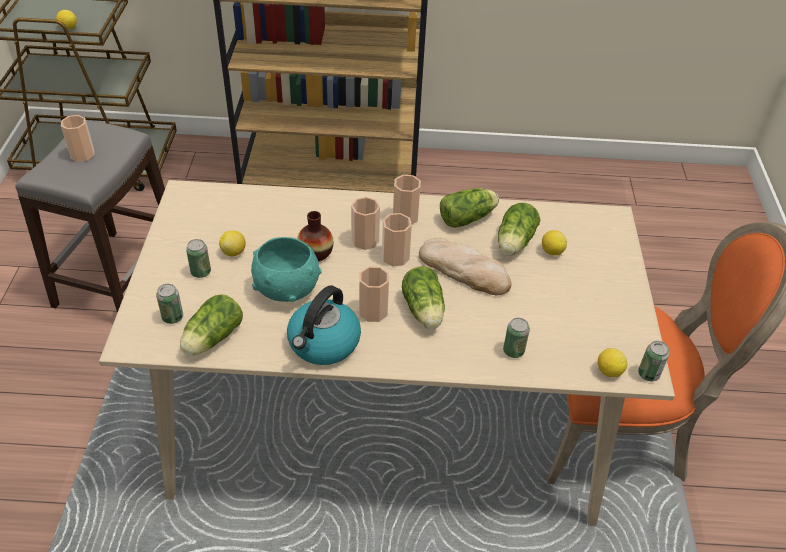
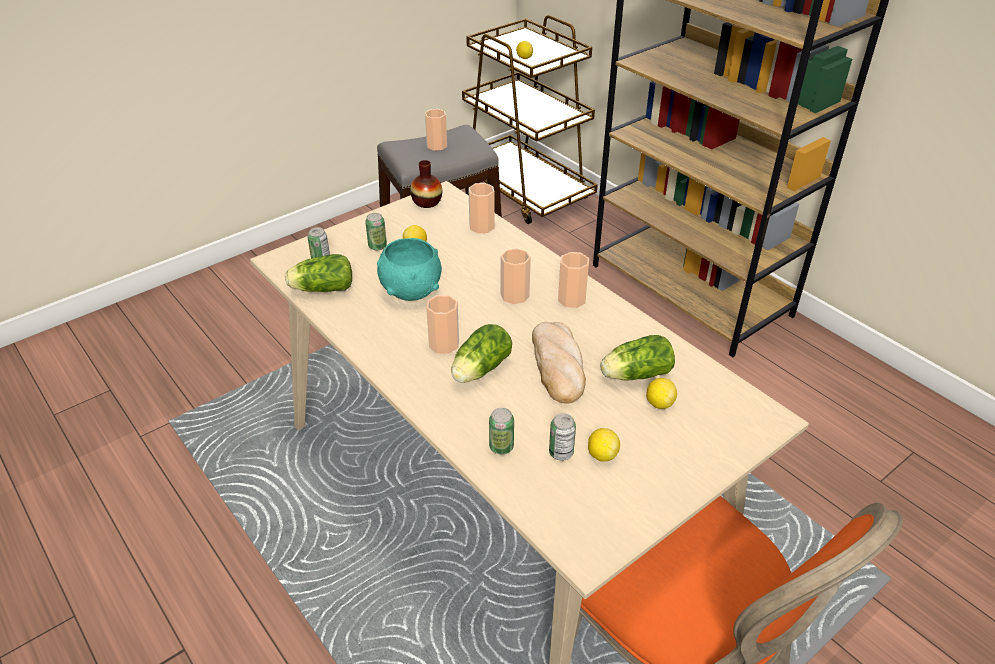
camera: 50 degrees right, 5 degrees down
kettle [287,286,361,365] -> none
vase [297,211,333,261] -> vase moved to [410,160,442,208]
cup [382,213,412,266] -> cup moved to [468,183,495,234]
lettuce [440,188,499,228] -> none
lemon [598,348,627,377] -> lemon moved to [588,428,620,462]
can [638,341,670,382] -> can moved to [549,413,576,461]

